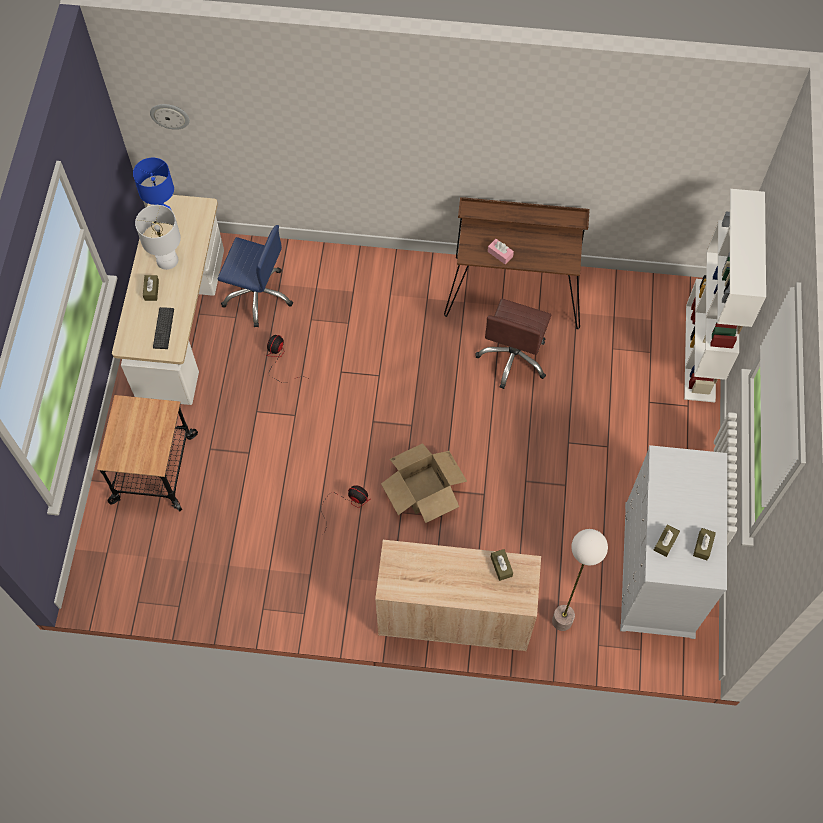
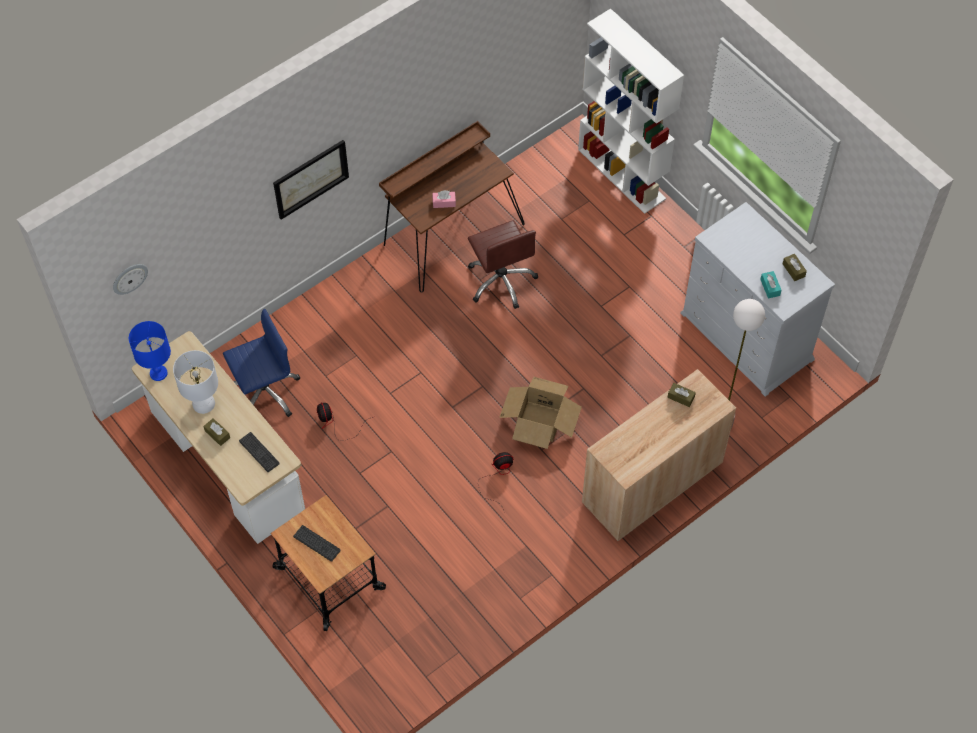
camera: 45 degrees left, 5 degrees down
brown tissue box [654,524,680,557] -> turquoise tissue box [760,271,782,299]
none -> picture [273,140,349,220]
none -> keyboard [293,525,341,562]

